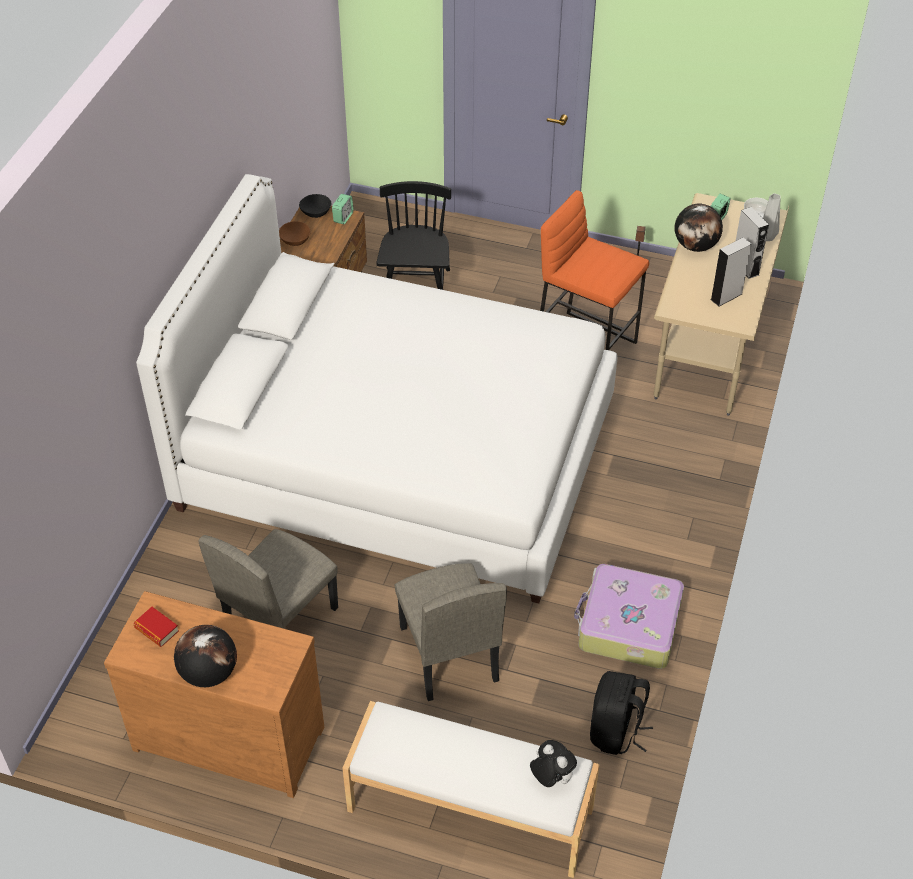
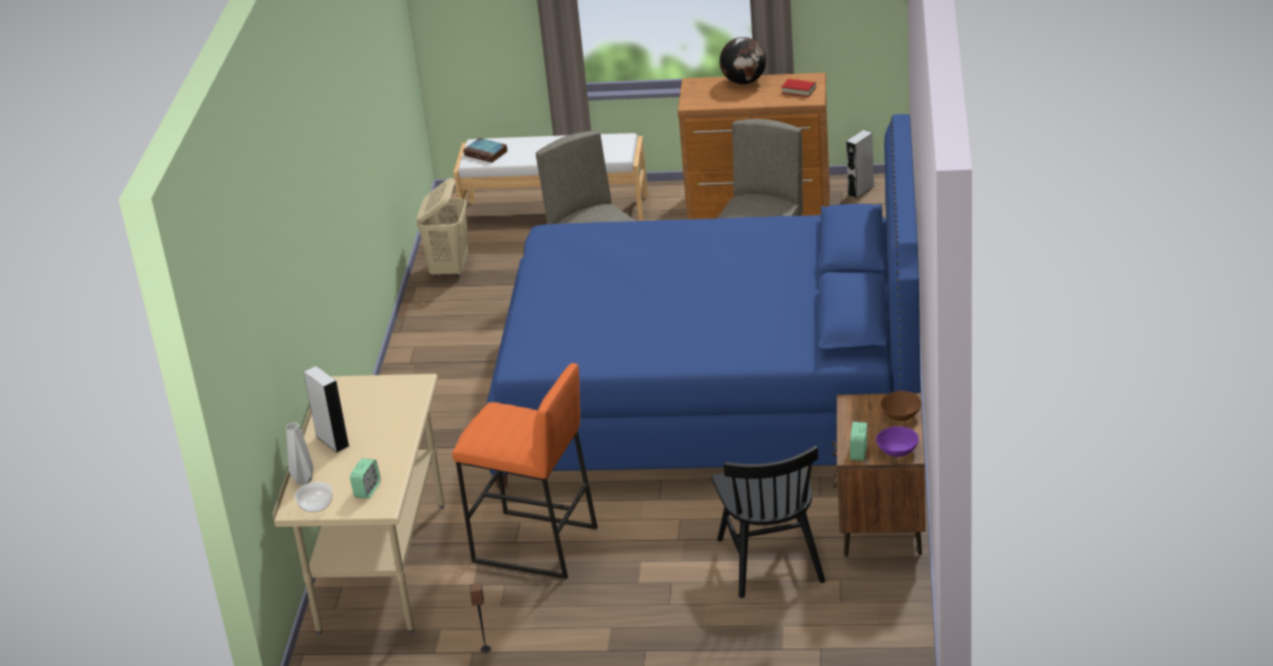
camera: 170 degrees right, 15 degrees down
white bed [136,174,618,604] -> blue bed [486,114,921,488]
black bowl [299,194,331,218] -> purple bowl [876,426,919,457]
plush toy [530,740,577,787] -> book [463,138,508,163]
suitcase [574,564,684,669] -> none
black backpack [590,671,653,755] -> beige laundry basket [416,178,468,278]
globe [674,203,723,252] -> none
grey speaker [711,237,752,307] -> grey speaker moved to [846,130,874,198]

